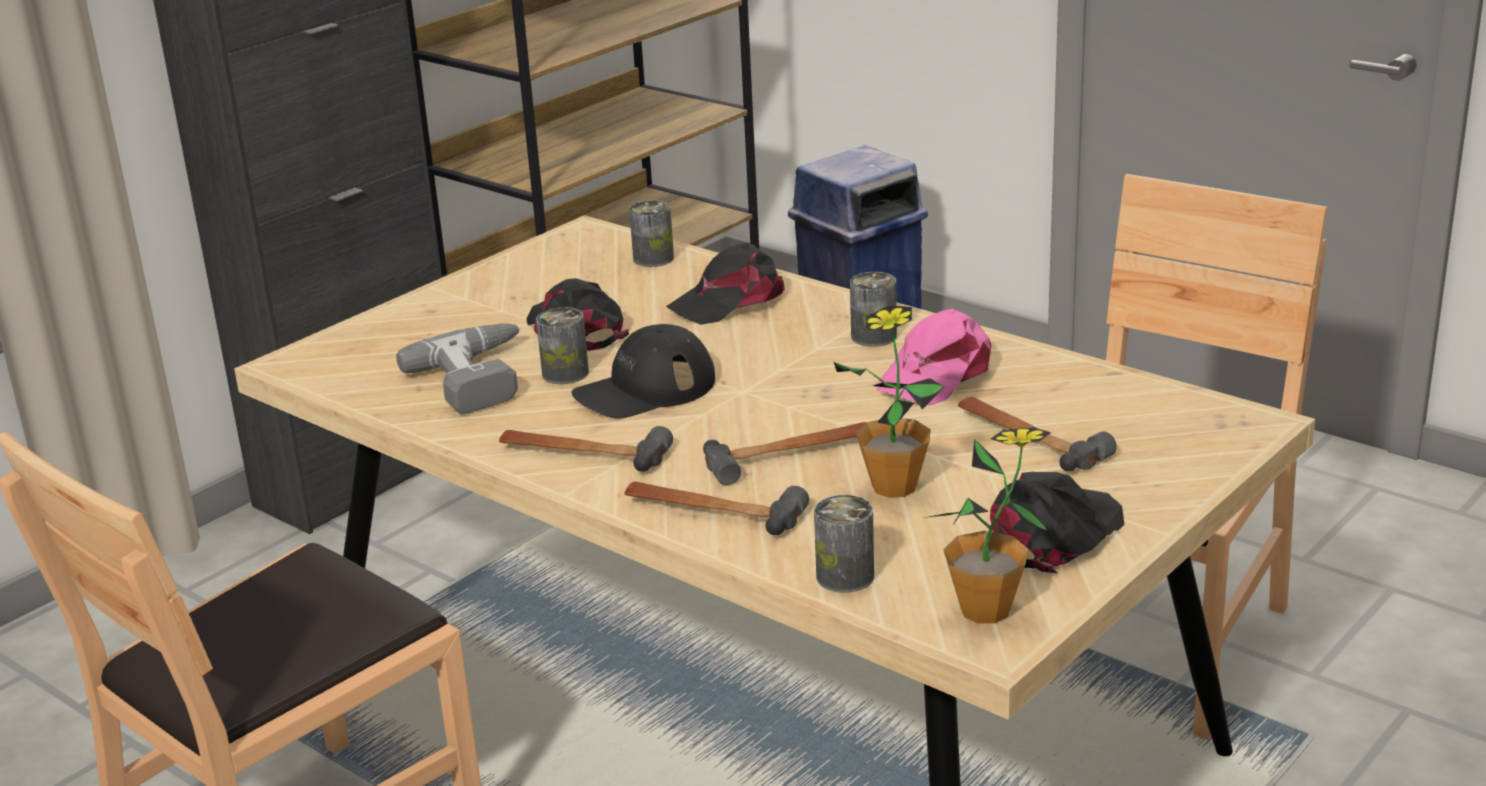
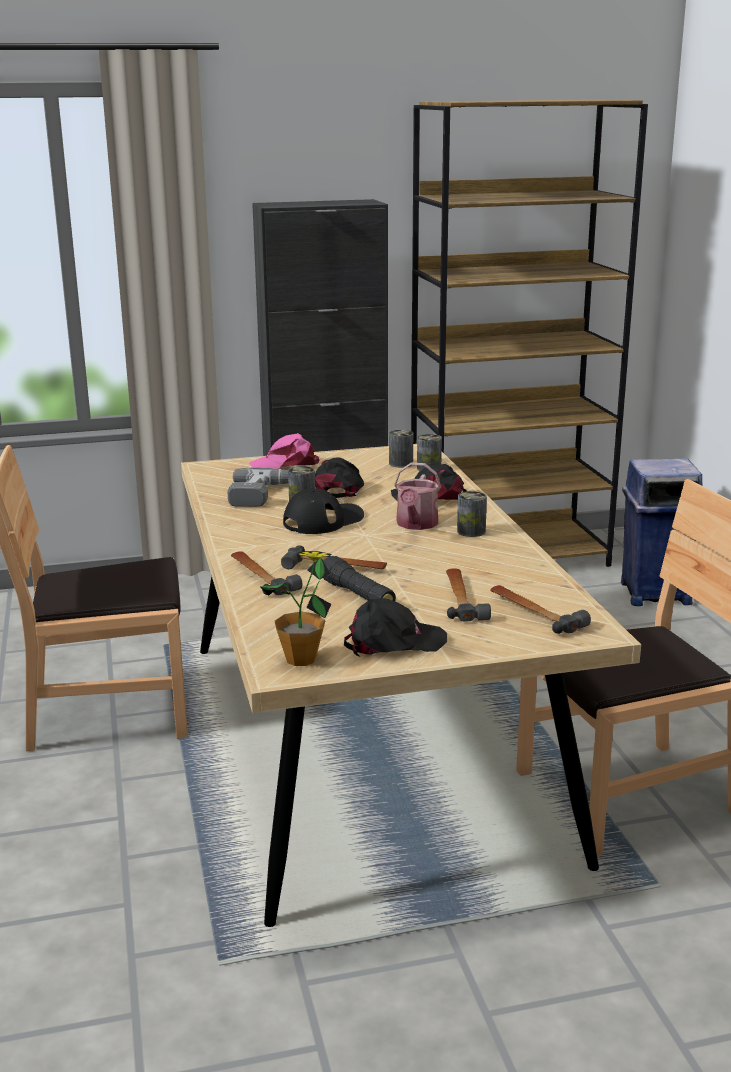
camera: 35 degrees right, 5 degrees down
hammer [499,426,673,472] -> hammer moved to [490,585,591,634]
black cap [571,324,715,418] -> black cap turned 135 degrees clockwise [283,488,364,534]
can [814,495,874,593] -> can moved to [389,430,413,468]
potted plant [834,305,945,498] -> black flashlight [323,556,396,601]
pink cap [877,309,991,406] -> pink cap moved to [249,433,320,469]
none -> watering can [394,462,441,530]

